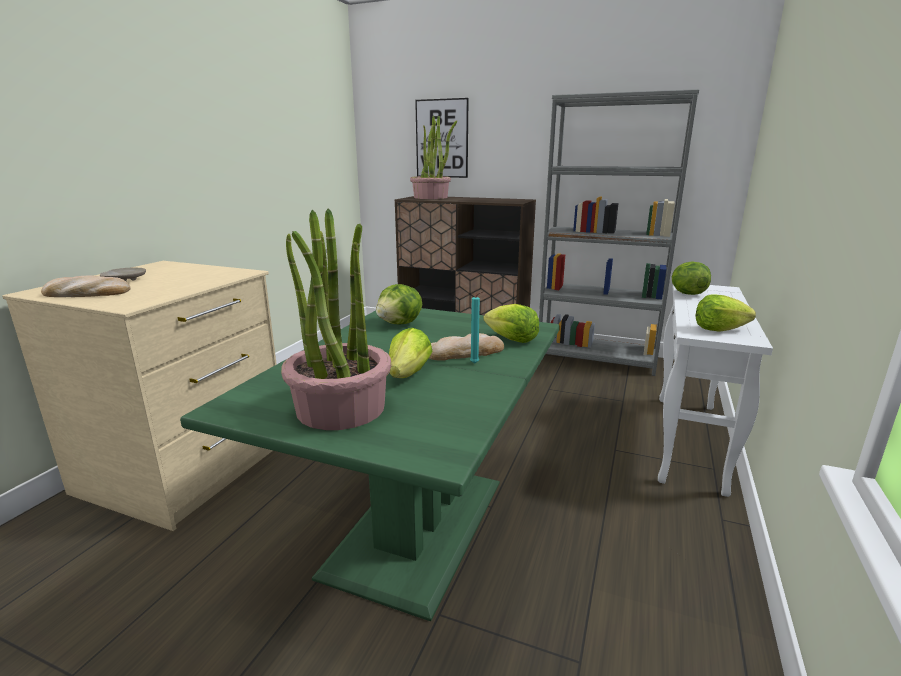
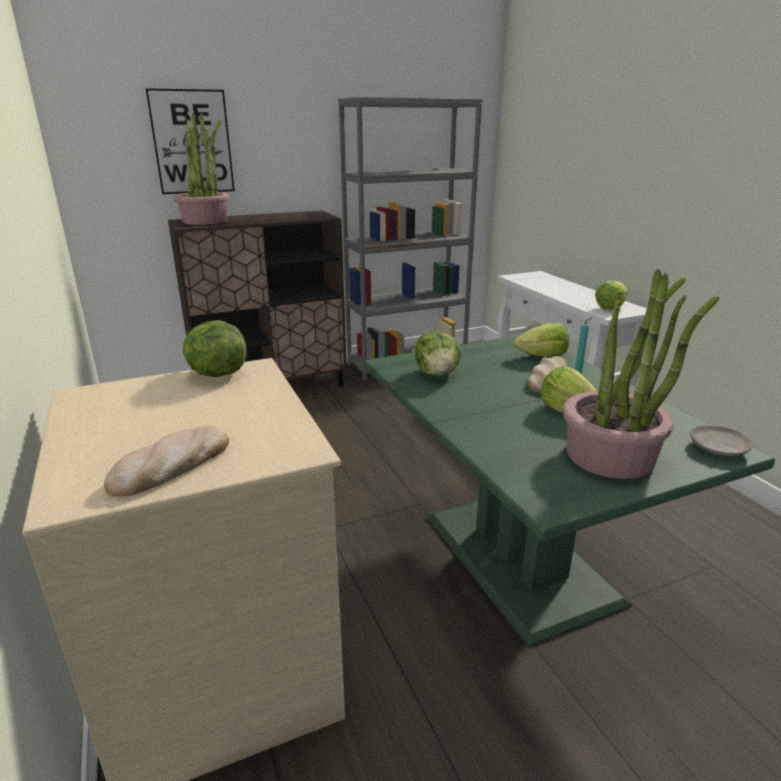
camera: 45 degrees left, 5 degrees up
beige plate [100,268,146,281] -> beige plate moved to [690,425,753,456]
lettuce [672,262,711,295] -> lettuce moved to [183,320,247,377]

